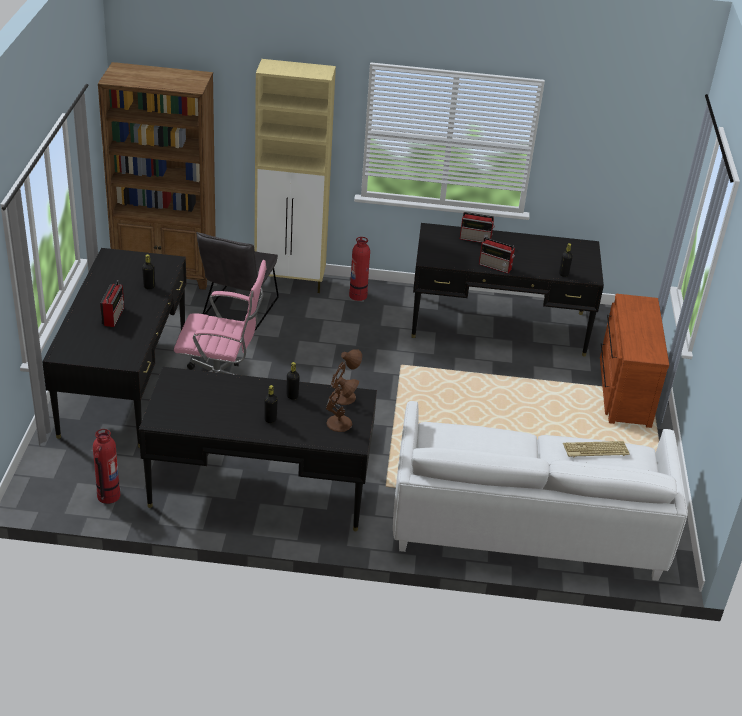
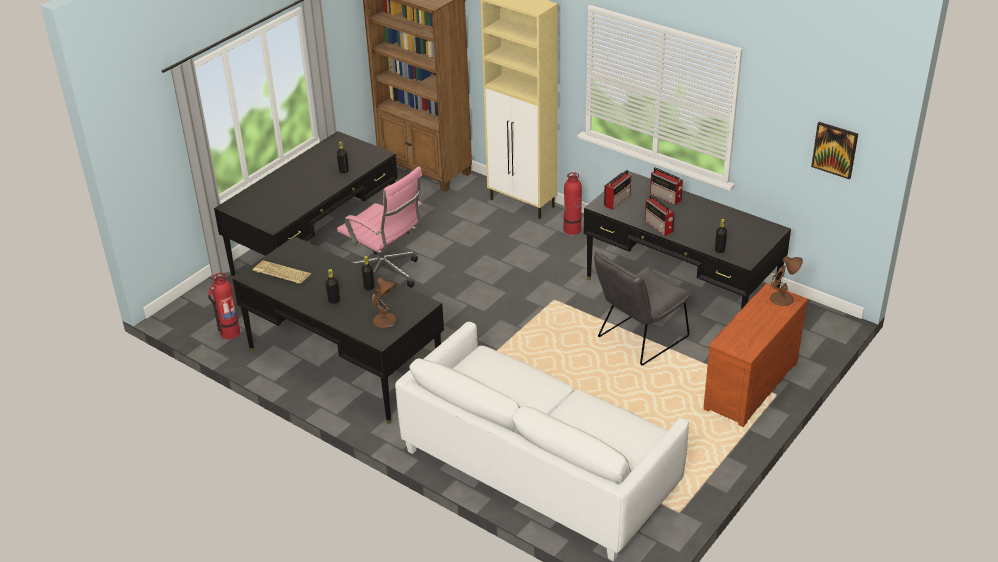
camera: 35 degrees right, 0 degrees up
radio [100,280,124,327] -> radio moved to [604,170,631,210]
grey chair [196,232,279,330] -> grey chair moved to [594,251,691,365]
brown table lamp [331,349,362,405] -> brown table lamp moved to [770,256,803,306]
keyboard [563,441,629,457] -> keyboard moved to [252,260,311,284]
none -> picture [811,122,858,179]

